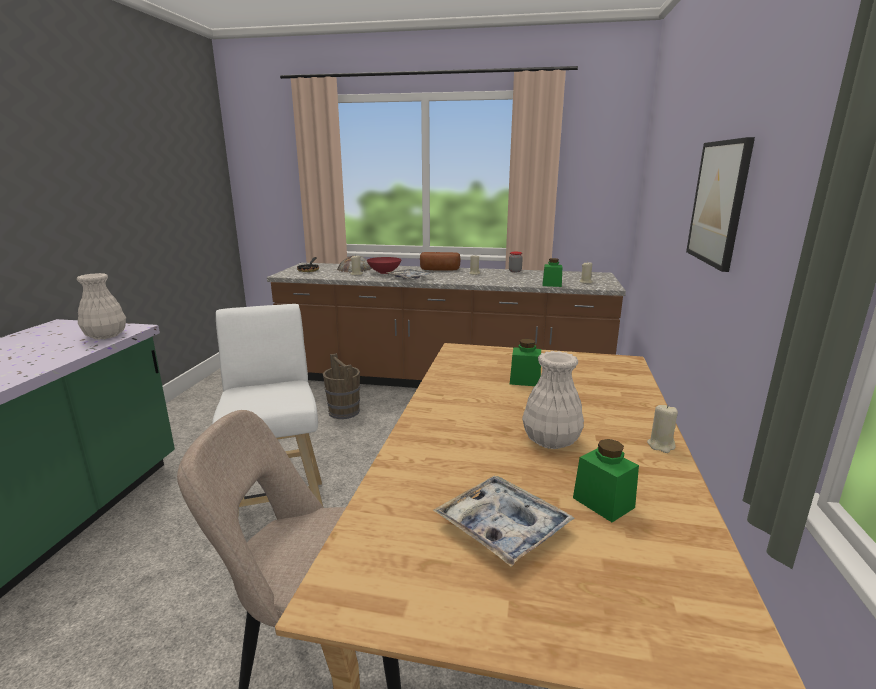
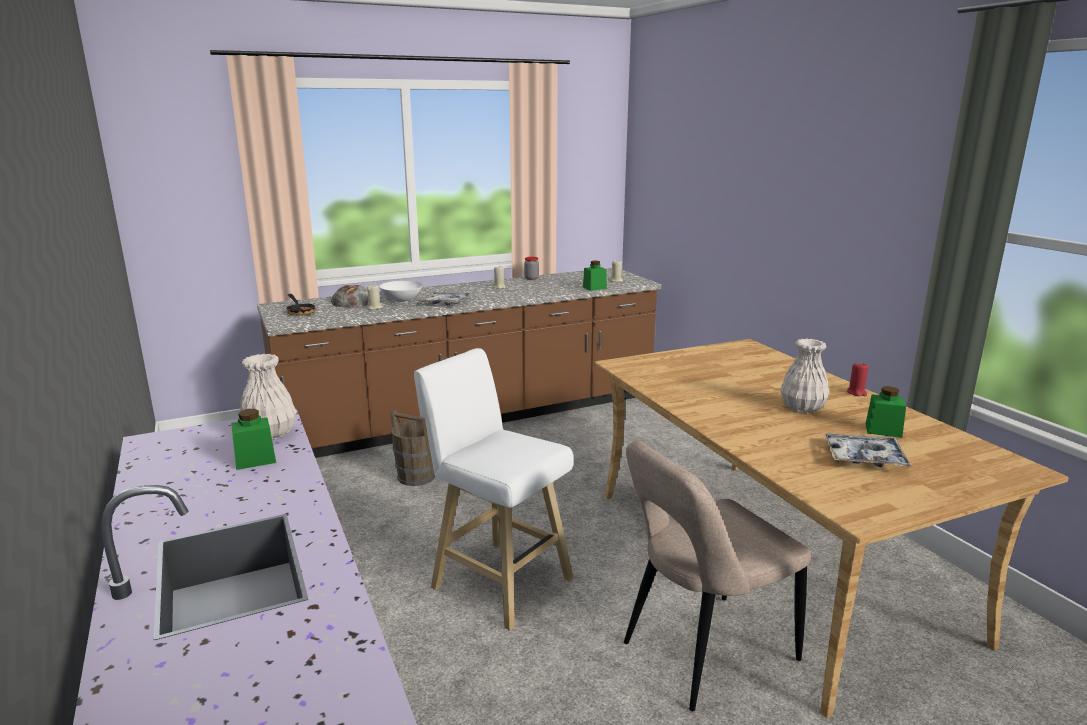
camera: 35 degrees left, 0 degrees up
red bowl [367,257,401,274] -> white bowl [379,281,422,303]
bread [420,252,460,271] -> none
green jar [510,339,541,386] -> green jar moved to [231,409,276,470]
beige candle [647,404,678,453] -> red candle [847,362,869,396]
picture [686,137,755,272] -> none

